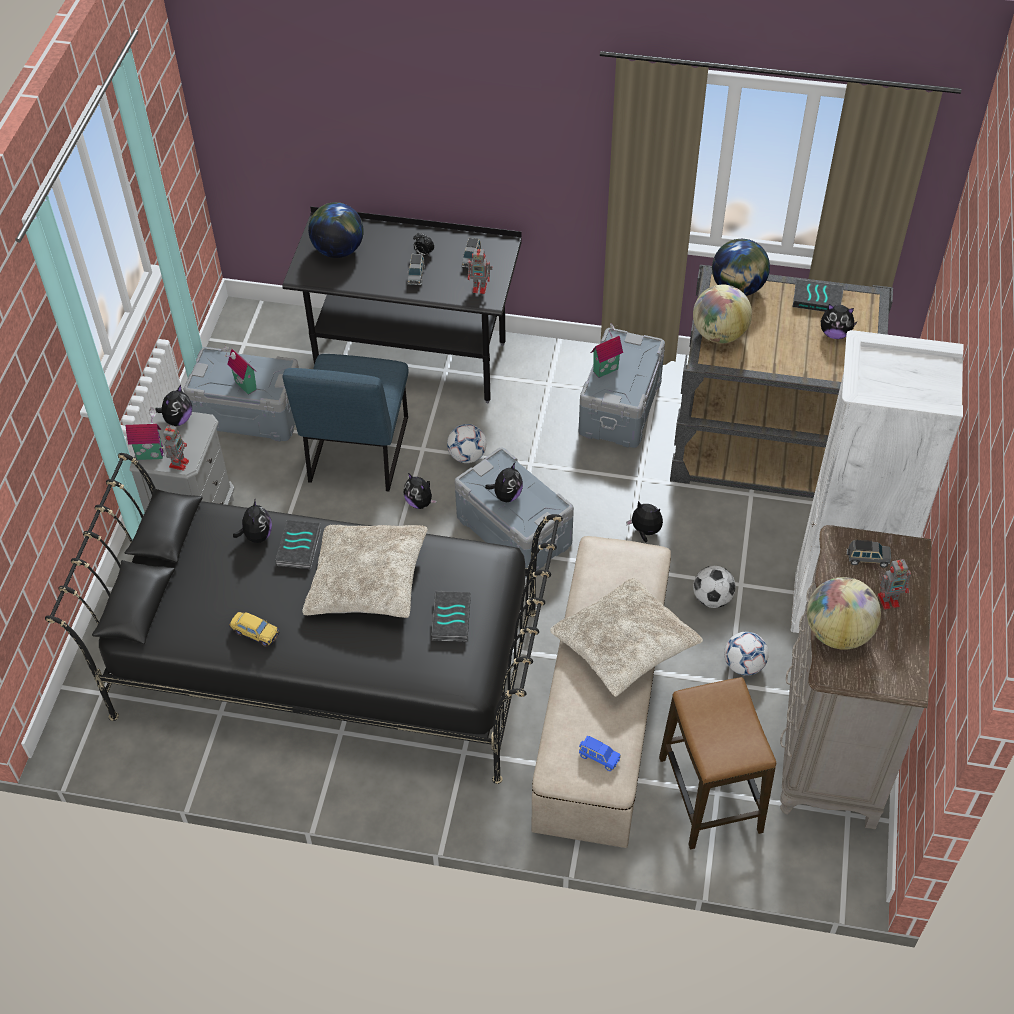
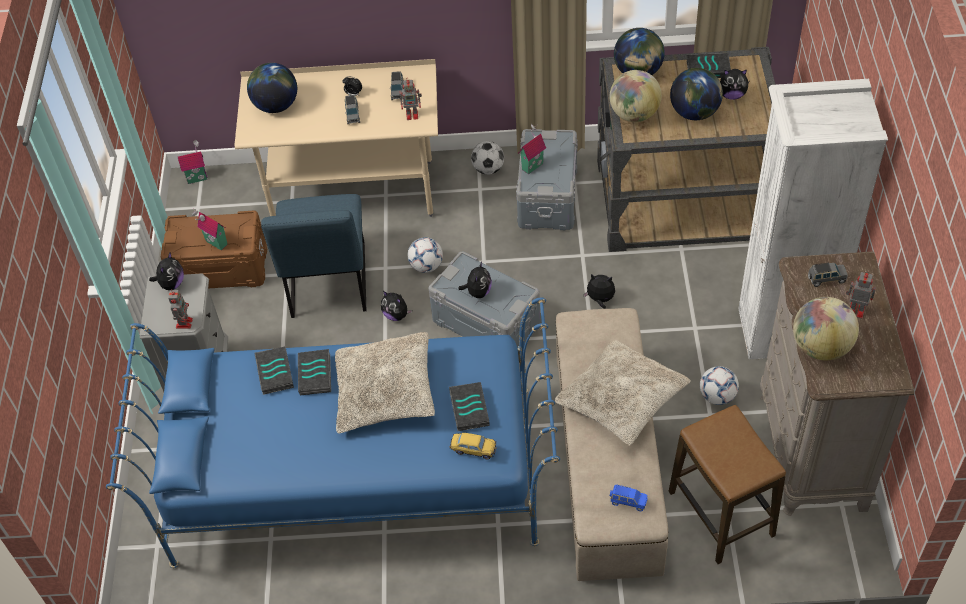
camera: 10 degrees left, 0 degrees up
black bed [45,453,563,784] -> blue bed [106,298,560,568]
toy house [125,407,165,460] -> toy house moved to [178,140,208,184]
grey storage box [184,347,299,442] -> brown storage box [161,211,267,289]
toy car [229,612,280,647] -> toy car moved to [450,433,497,460]
plush toy [233,500,272,543] -> book [255,346,294,395]
black desk [282,206,522,403] -> beige desk [235,59,438,217]
football [693,566,736,608] -> football moved to [471,141,504,175]
toy robot [878,559,911,610] -> toy robot turned 135 degrees counterclockwise [846,272,876,318]
none -> globe [670,68,723,120]

